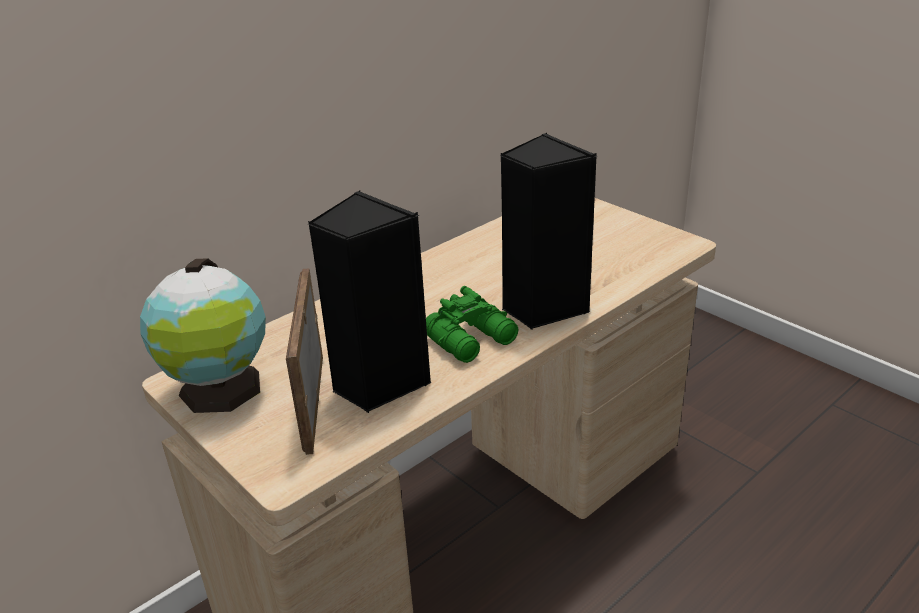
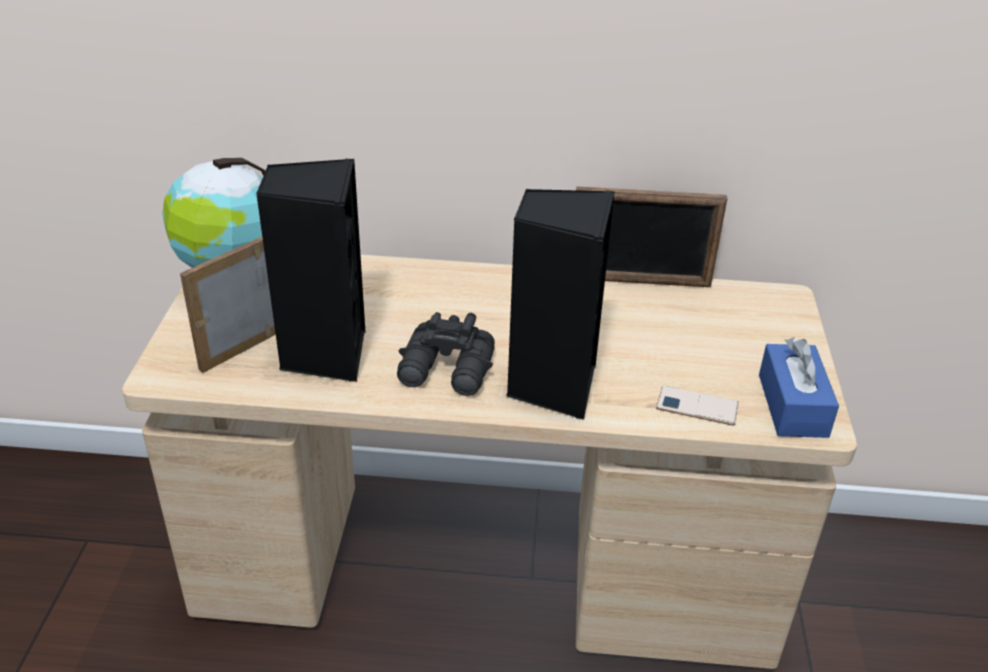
camera: 45 degrees right, 5 degrees up
green binoculars [426,286,518,363] -> black binoculars [397,312,495,396]
none -> picture frame [576,186,728,287]
none -> phone [656,386,739,425]
none -> blue tissue box [759,337,839,438]

